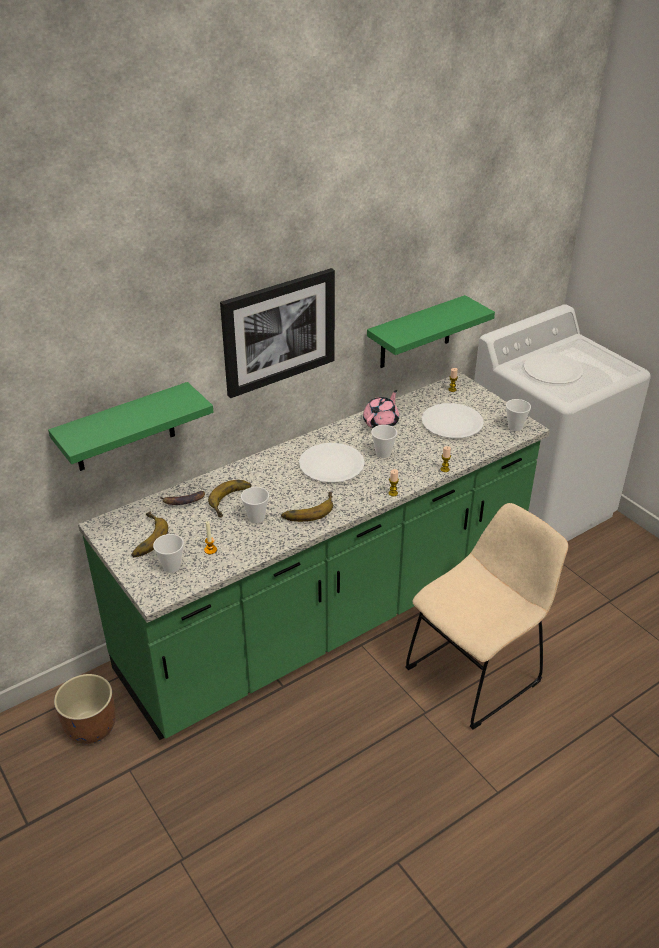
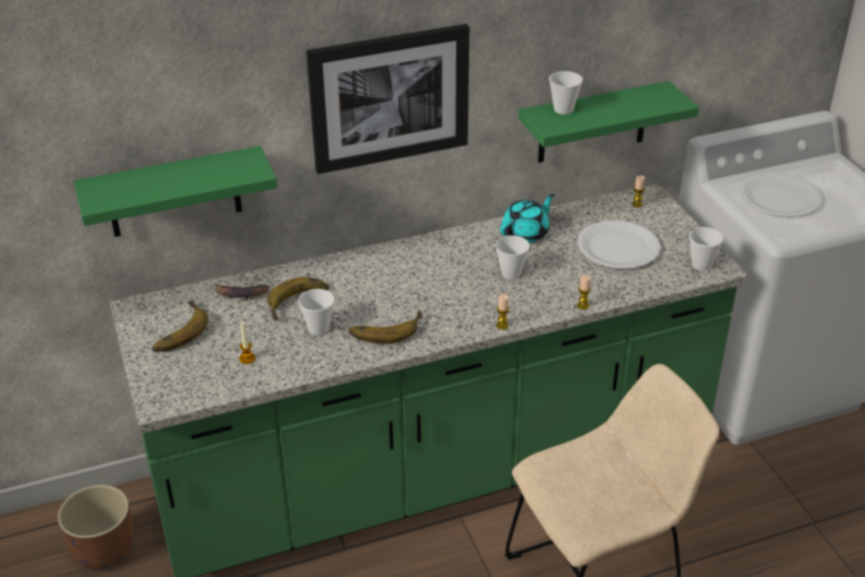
camera: 15 degrees right, 0 degrees up
cup [153,534,184,573] -> cup moved to [549,71,583,115]
white plate [299,443,365,483] -> none
pink teapot [363,390,399,428] -> turquoise teapot [500,194,554,243]

